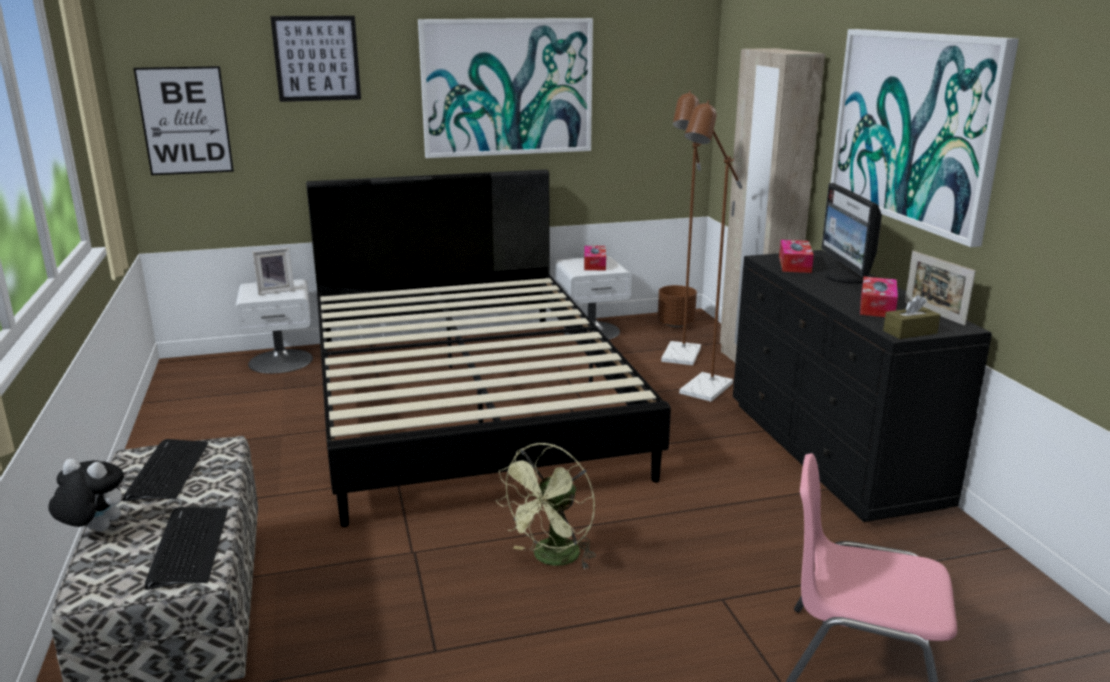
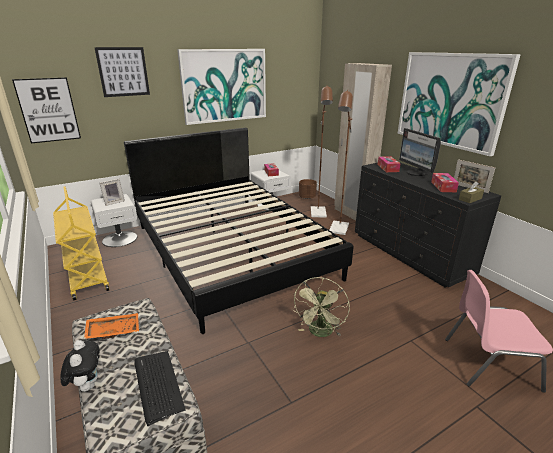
camera: 15 degrees left, 5 degrees up
plush toy [48,459,124,531] -> plush toy turned 75 degrees clockwise [60,340,100,392]
keyboard [122,439,208,501] -> orange tray [84,313,139,339]
none -> yellow cart [53,186,110,300]

